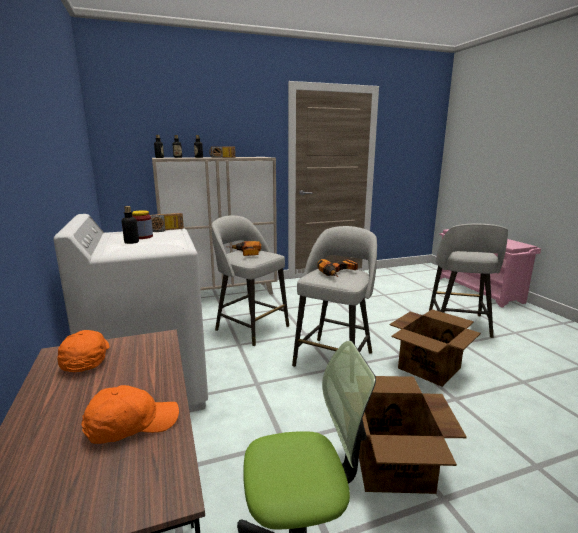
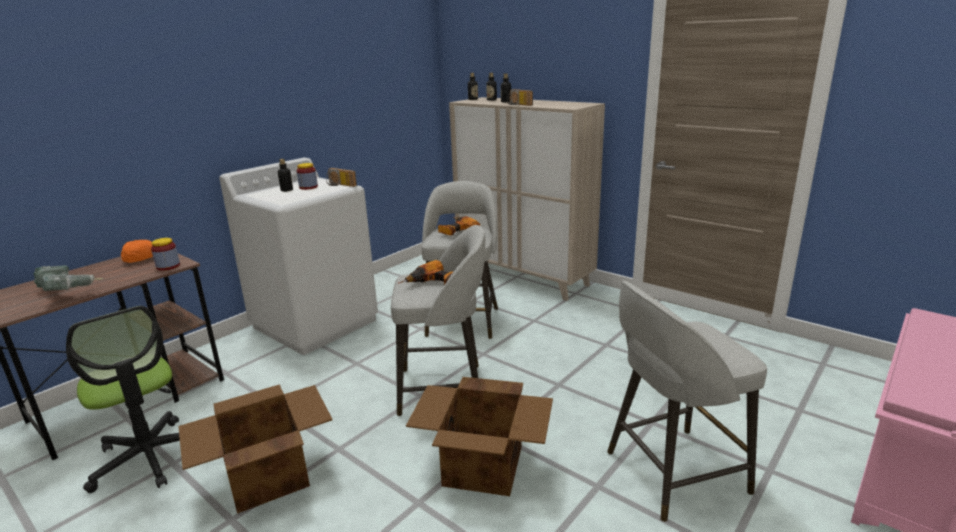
camera: 60 degrees right, 5 degrees up
orange cap [81,385,179,444] -> power drill [34,265,104,291]
none -> jar [151,238,180,271]

